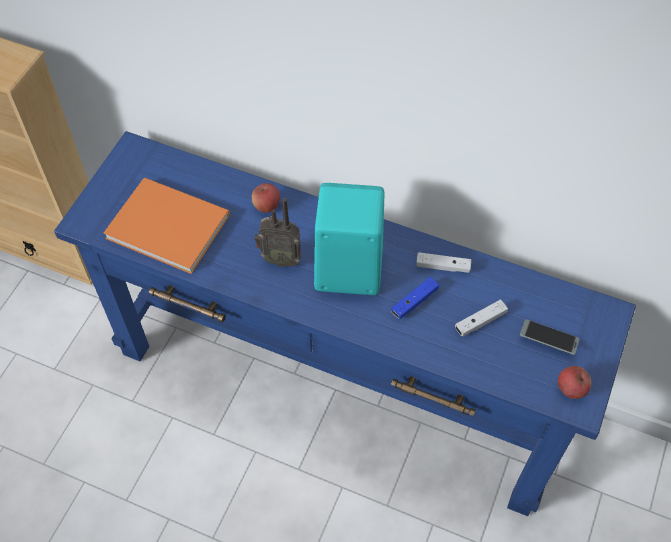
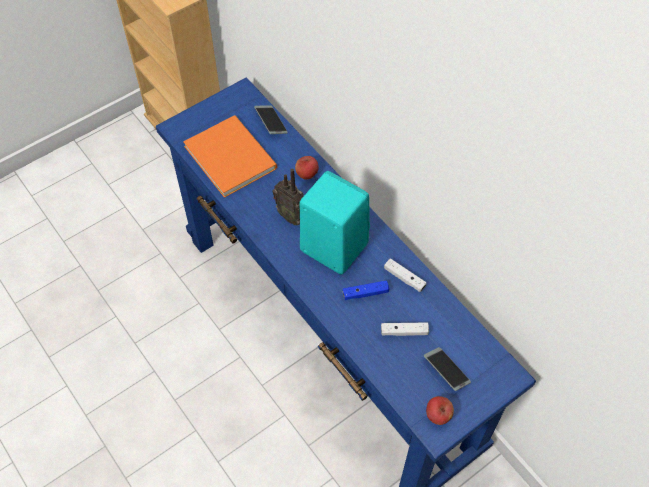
camera: 30 degrees right, 0 degrees up
none -> phone [254,105,288,134]

